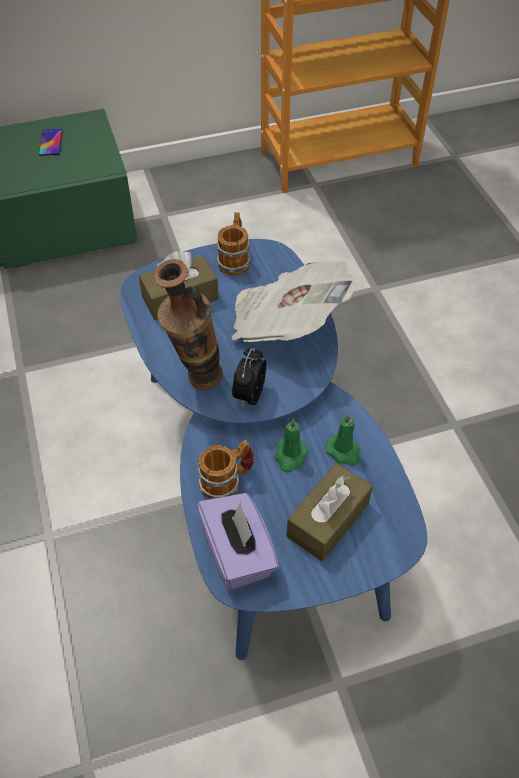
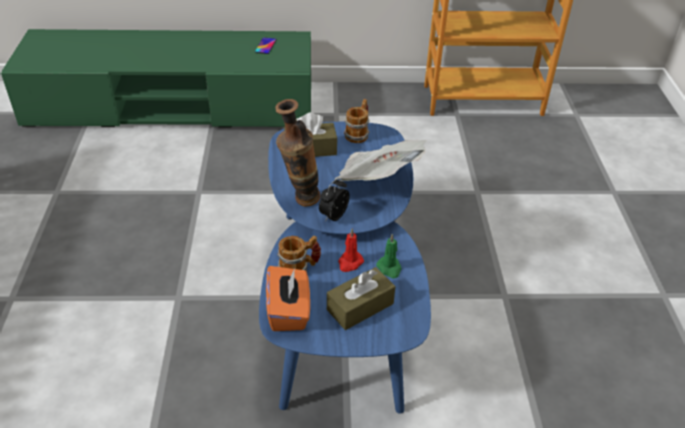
camera: 15 degrees right, 10 degrees down
purple tissue box [196,493,279,591] -> orange tissue box [266,266,310,331]
green candle [275,418,309,472] -> red candle [338,228,364,272]

